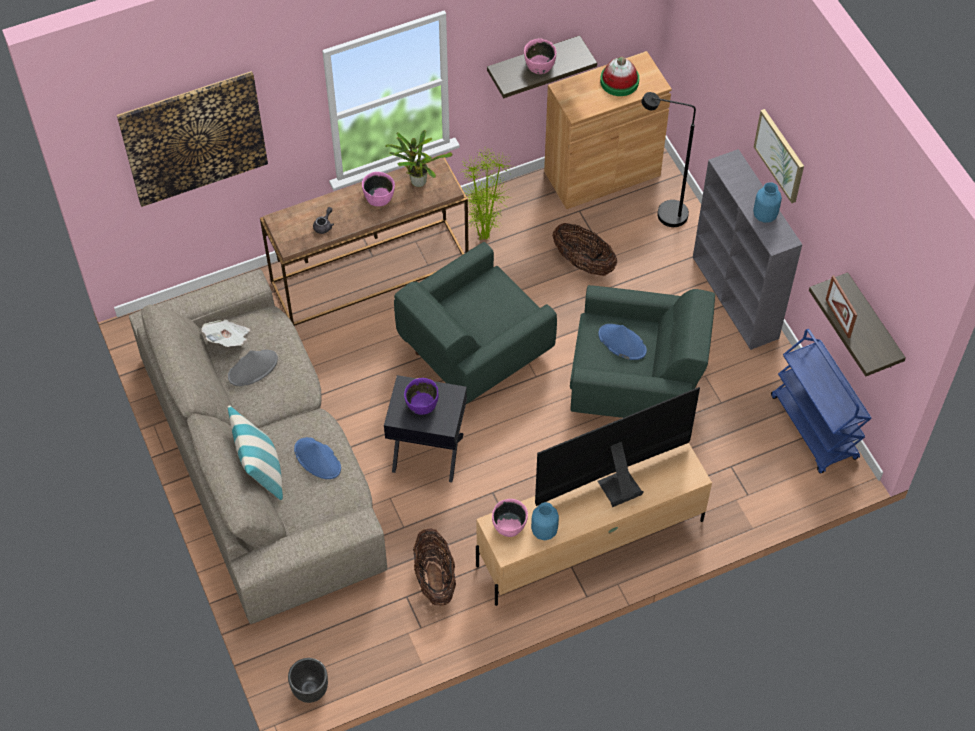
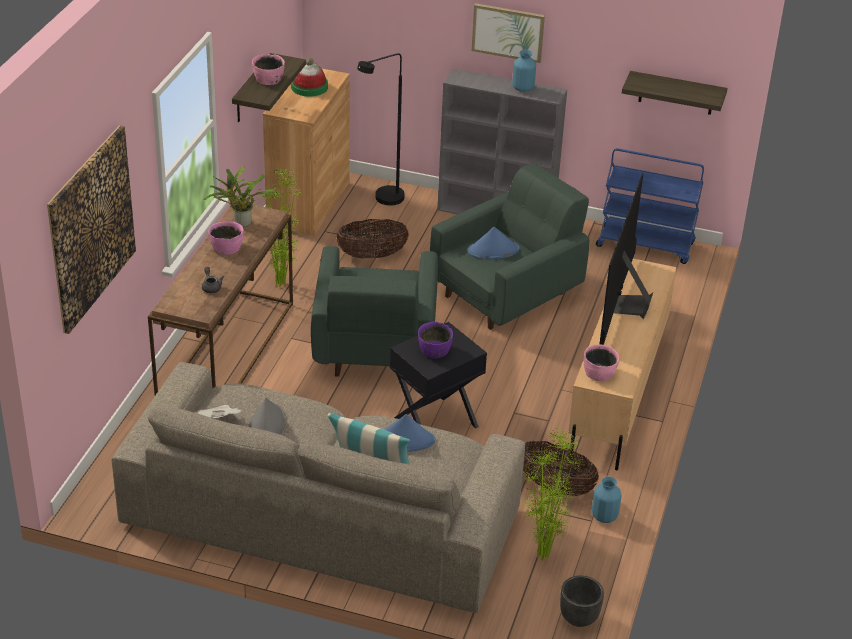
camera: 50 degrees left, 20 degrees down
blue vase [531,502,559,540] -> blue vase moved to [592,477,621,523]
picture frame [826,275,857,338] -> none
none -> potted plant [521,429,583,561]

